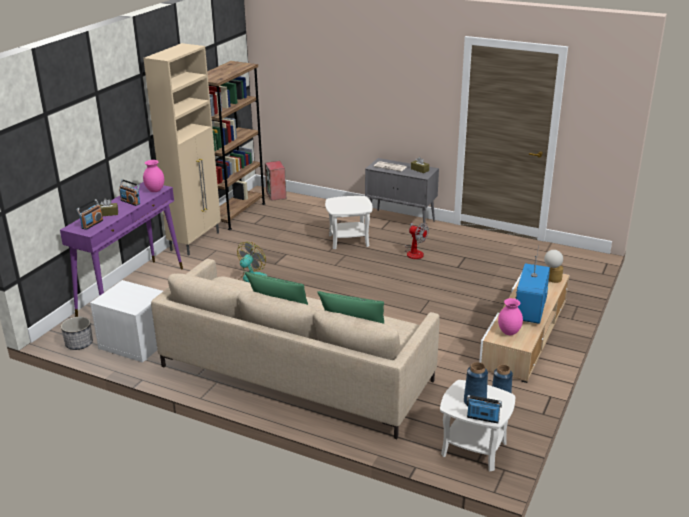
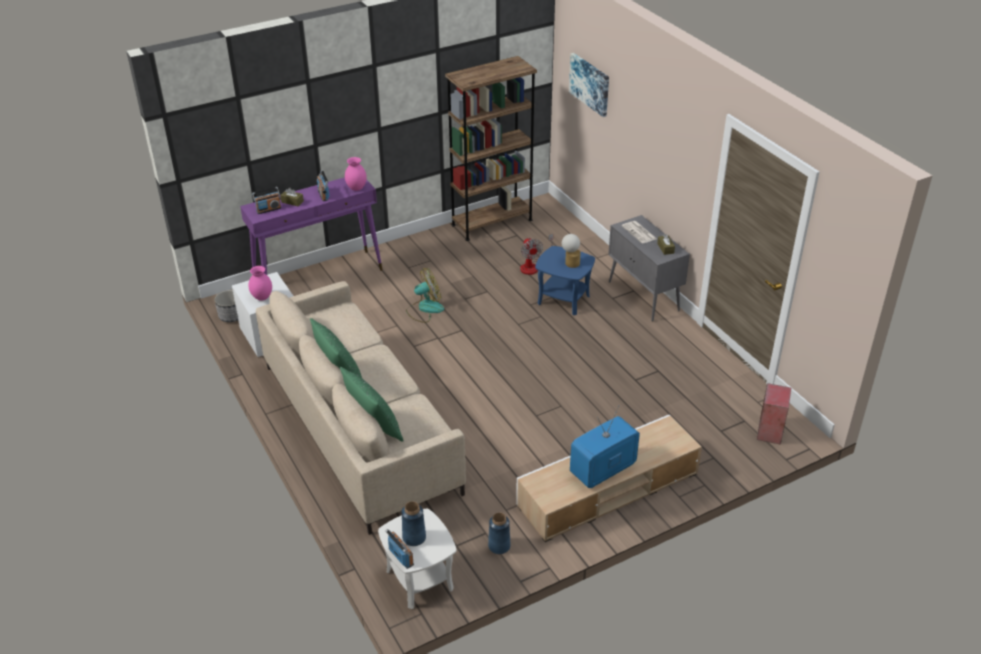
camera: 35 degrees right, 10 degrees up
beige cabinet [143,43,221,255] -> none
speaker [265,161,286,201] -> speaker moved to [757,383,791,445]
white side table [325,196,373,250] -> blue side table [535,246,595,315]
fan [405,222,429,259] -> fan moved to [520,234,553,275]
pink vase [498,298,523,335] -> pink vase moved to [249,266,272,301]
table lamp [544,250,563,283] -> table lamp moved to [562,234,581,268]
none -> picture [569,53,609,117]

